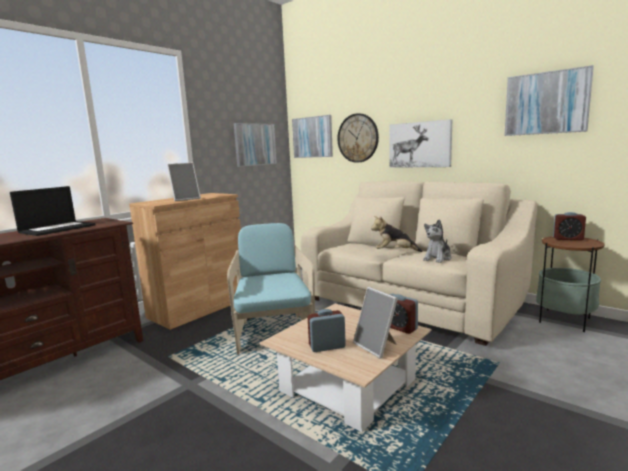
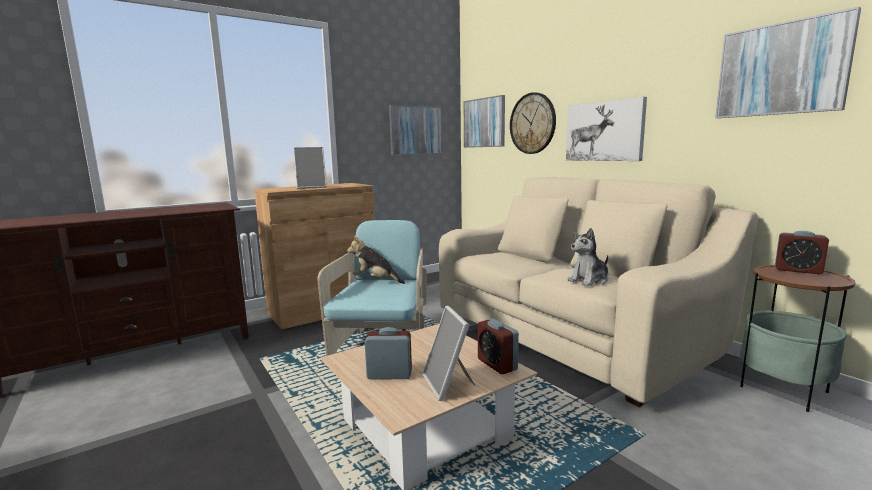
camera: 15 degrees right, 0 degrees up
laptop [10,186,96,236] -> none
plush toy [371,216,423,252] -> plush toy moved to [347,236,405,284]

